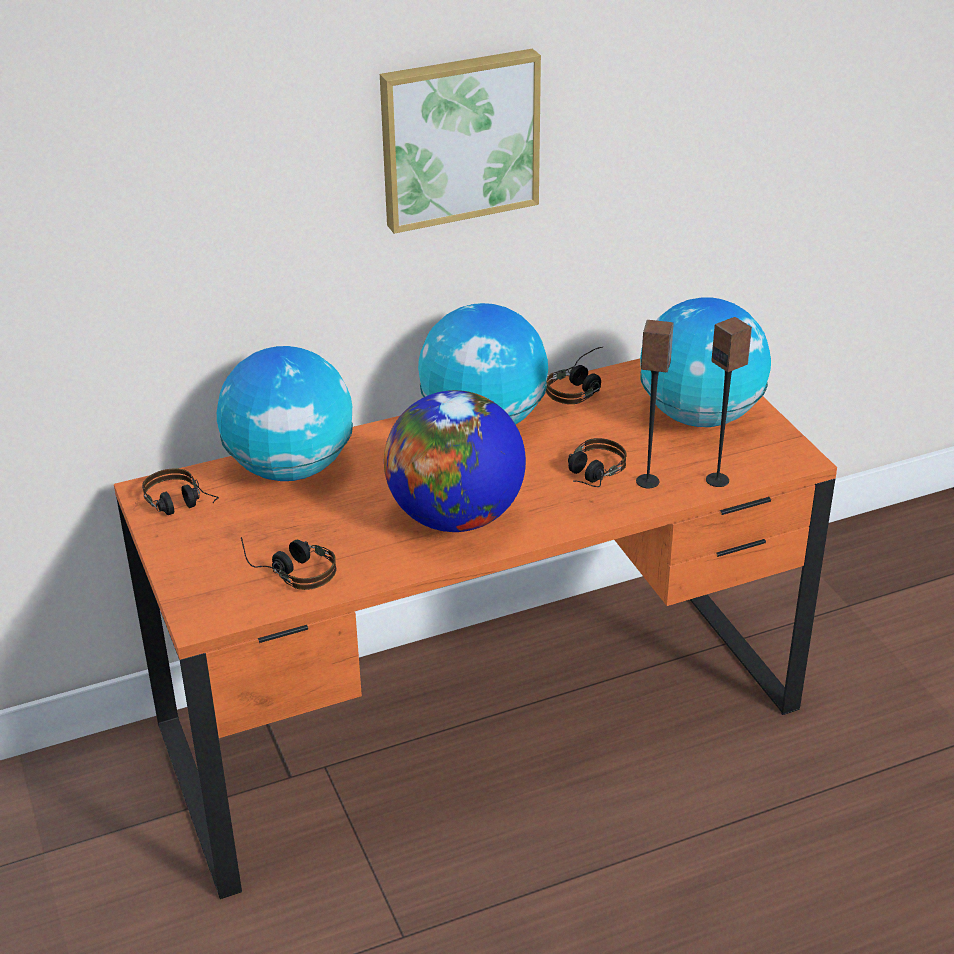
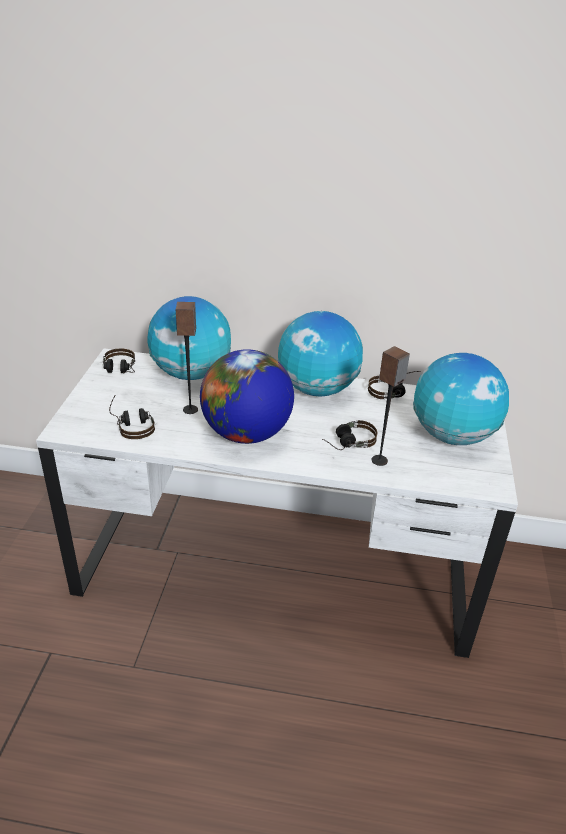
camera: 30 degrees right, 0 degrees up
orange desk [114,359,837,899] -> white desk [36,348,518,658]
picture [380,49,541,234] -> none
speaker [706,317,752,487] -> speaker moved to [176,302,198,414]

